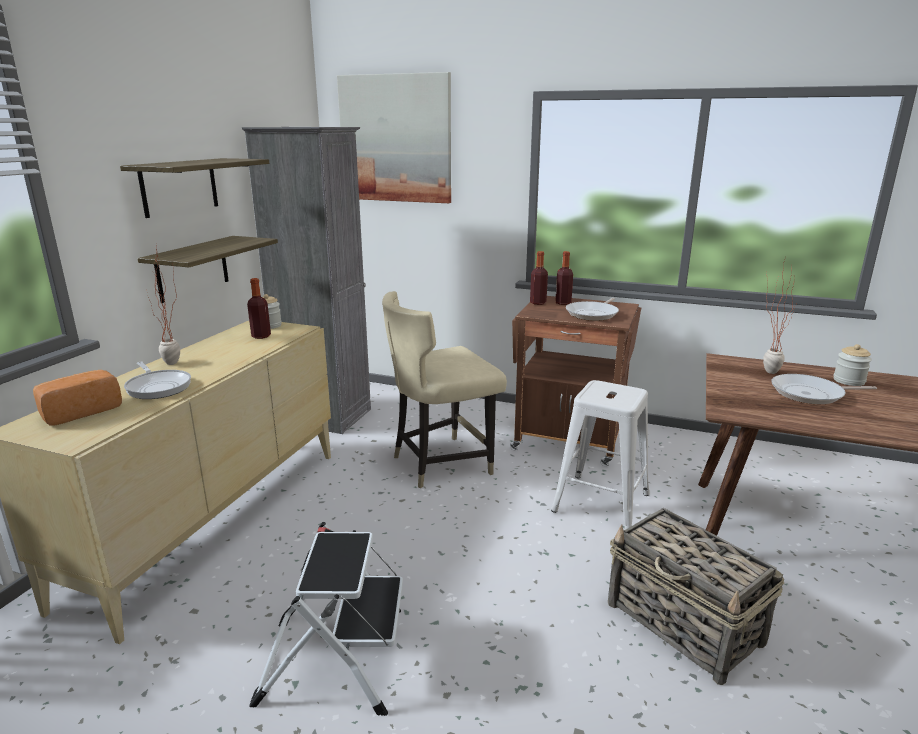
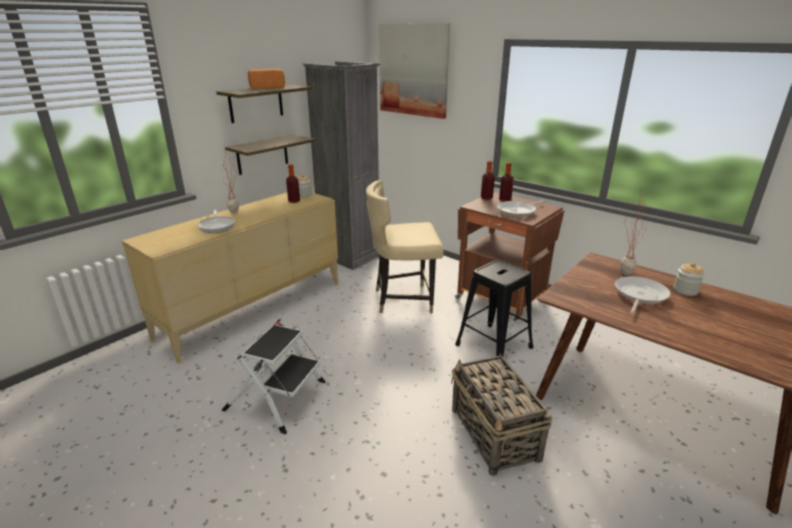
camera: 20 degrees right, 5 degrees up
bread [33,369,122,426] -> bread moved to [248,69,285,89]
white stool [551,380,650,530] -> black stool [455,260,533,357]
frying pan [771,374,877,404] -> frying pan turned 105 degrees clockwise [615,276,671,315]

